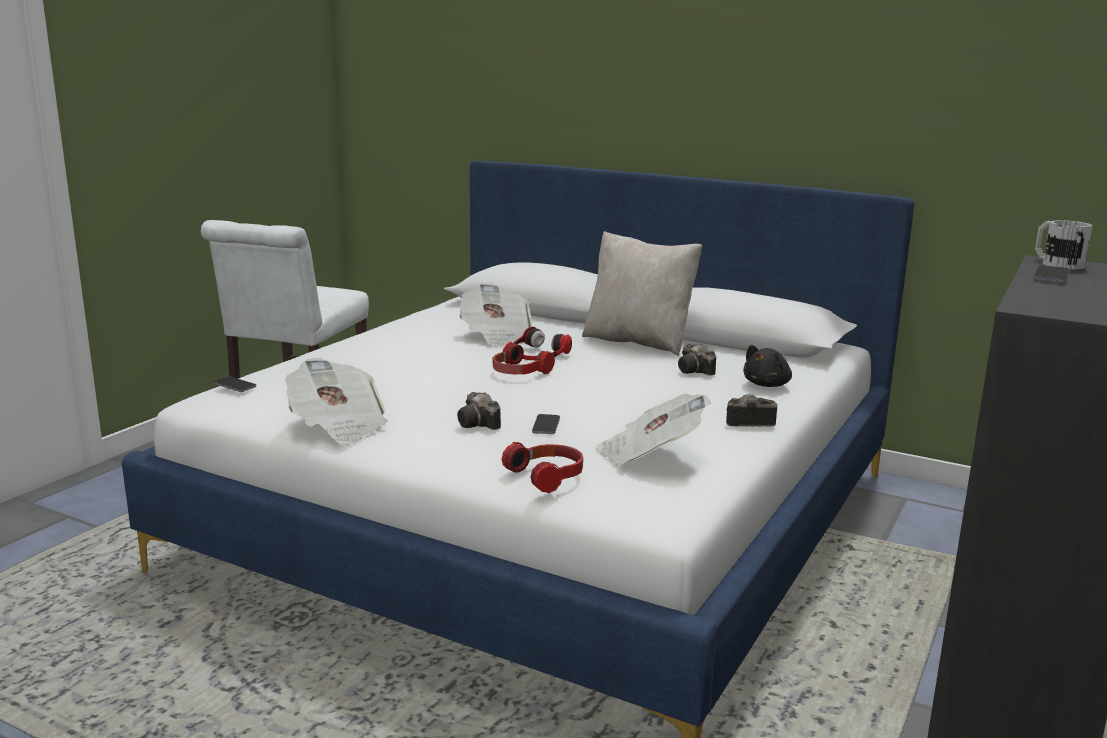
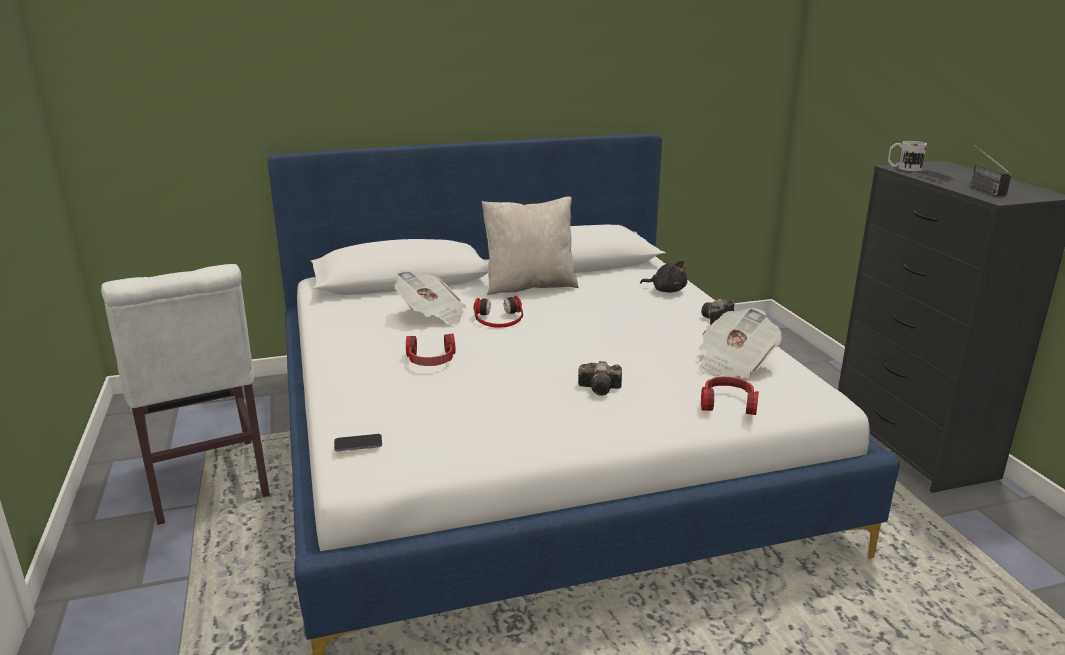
camera: 45 degrees left, 5 degrees up
newspaper [285,358,388,445] -> none
headphones [493,342,555,375] -> headphones moved to [406,334,456,366]
phone [532,414,560,434] -> none
camera [678,344,716,376] -> none
black plush toy [743,345,792,387] -> black plush toy turned 60 degrees counterclockwise [640,261,687,292]
none -> radio [971,144,1011,196]

